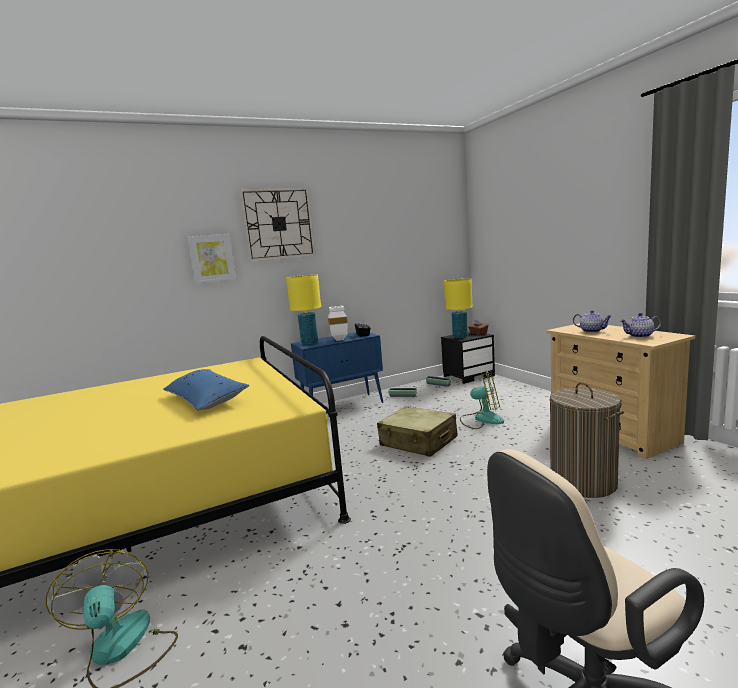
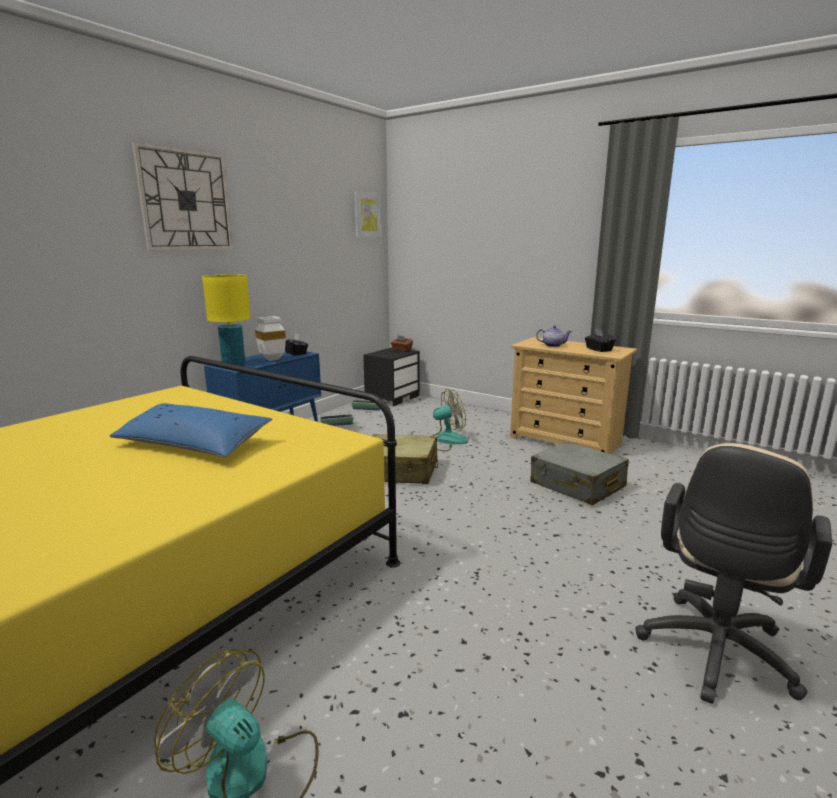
camera: 30 degrees left, 5 degrees up
picture [188,234,236,284] -> picture moved to [354,191,382,237]
yellow table lamp [444,279,472,338] -> none
laundry basket [550,382,624,498] -> grey suitcase [531,441,629,505]
teapot [620,313,661,338] -> black tissue box [585,329,616,352]

